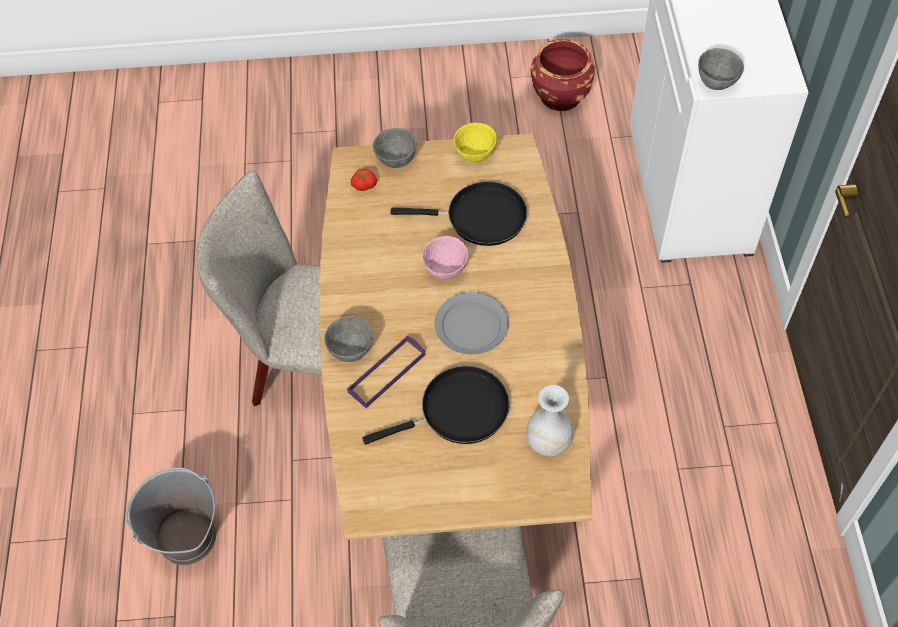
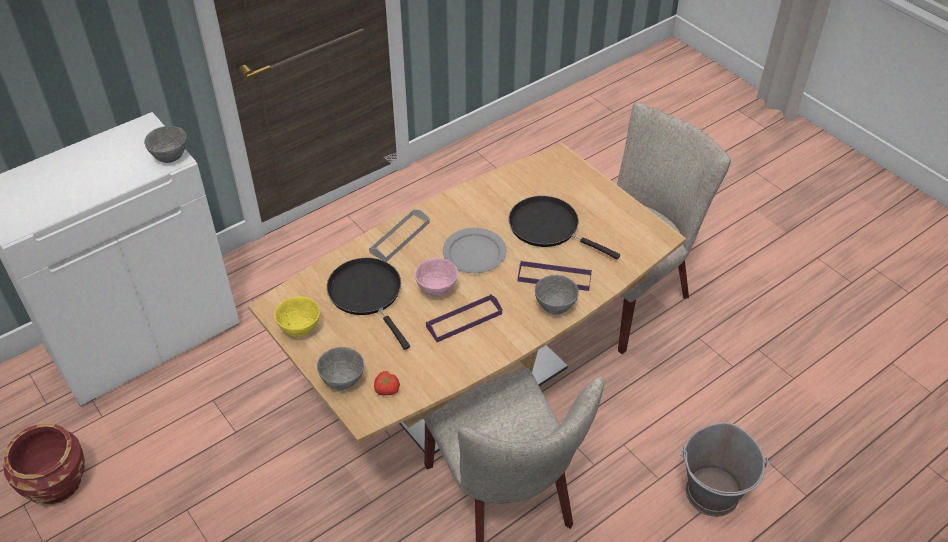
camera: 125 degrees left, 10 degrees down
white vase [526,385,574,456] -> none
none -> grey tray [369,209,430,262]
none -> purple tray [426,294,502,342]

